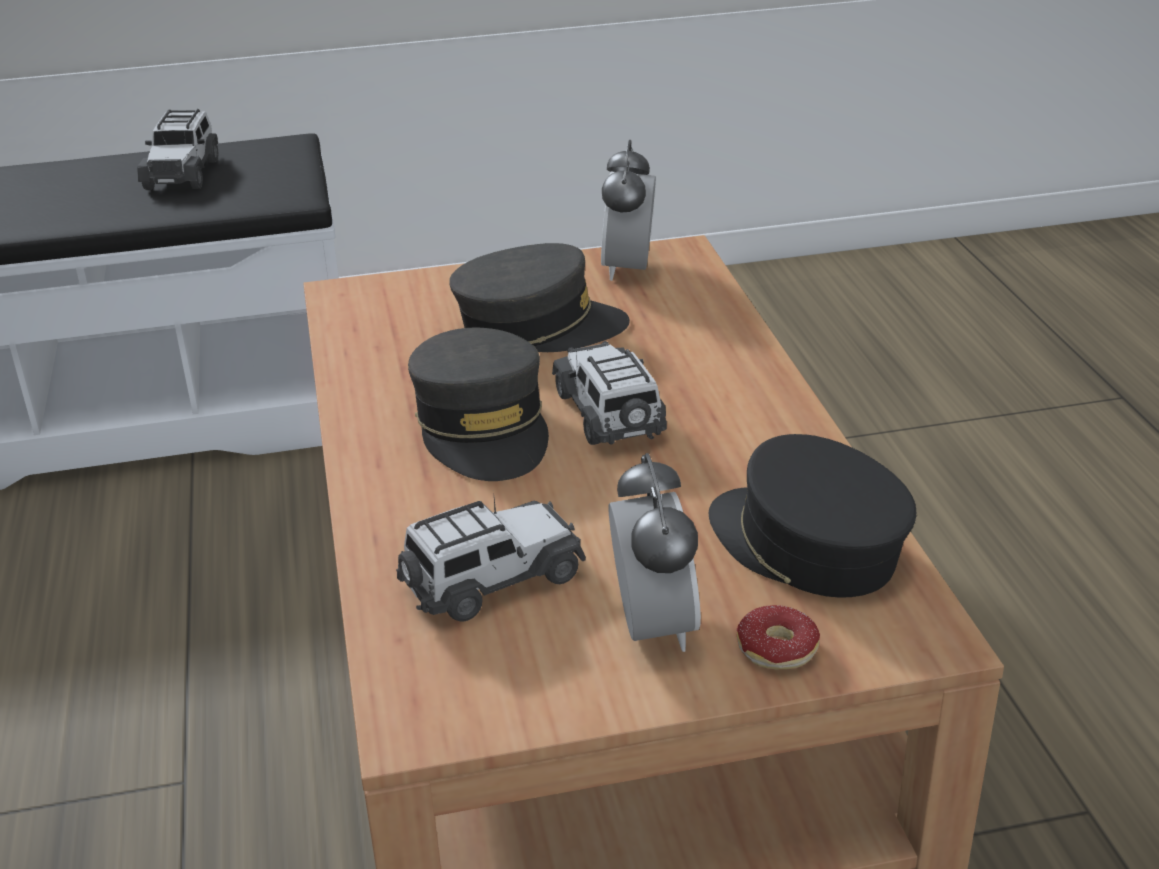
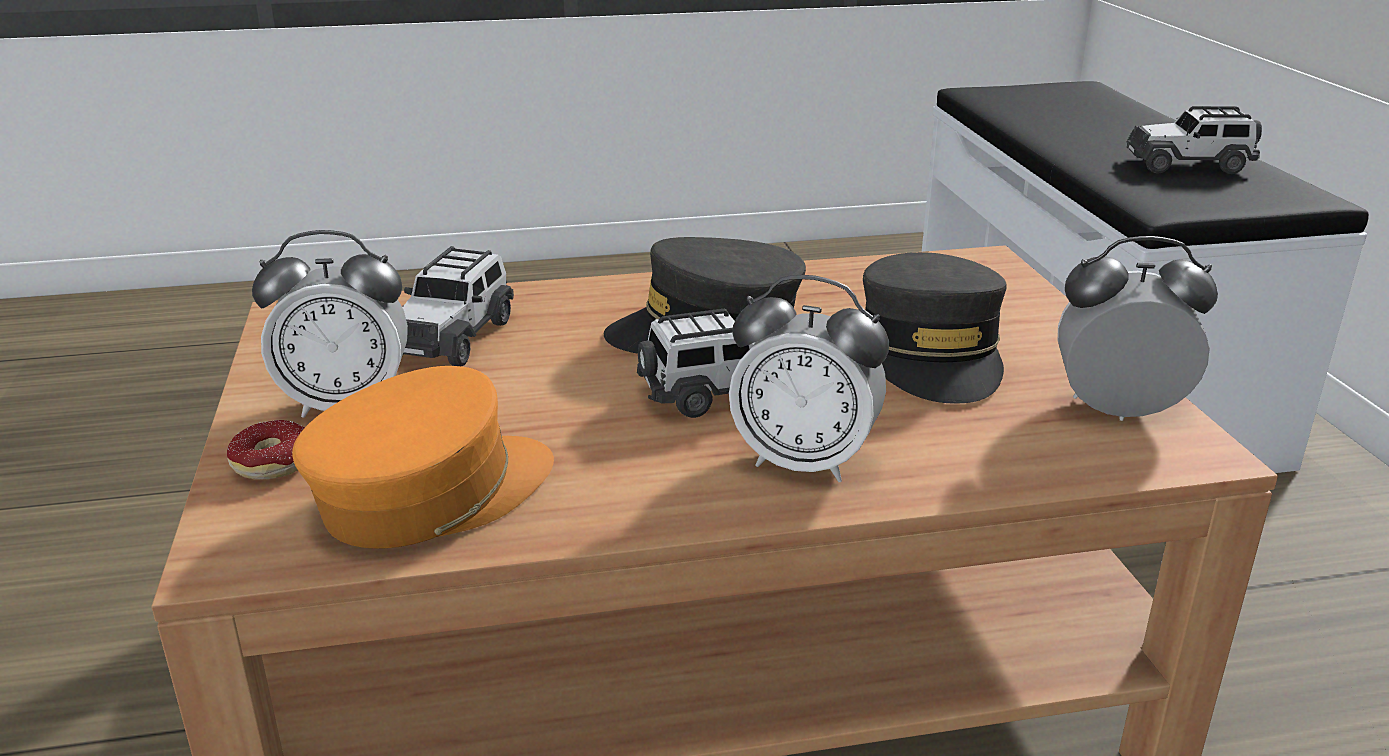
camera: 90 degrees right, 5 degrees down
toy car [396,498,586,622] -> toy car turned 45 degrees clockwise [402,246,514,366]
black cap [709,434,916,598] -> orange cap [292,366,554,549]
none -> alarm clock [729,275,889,482]

